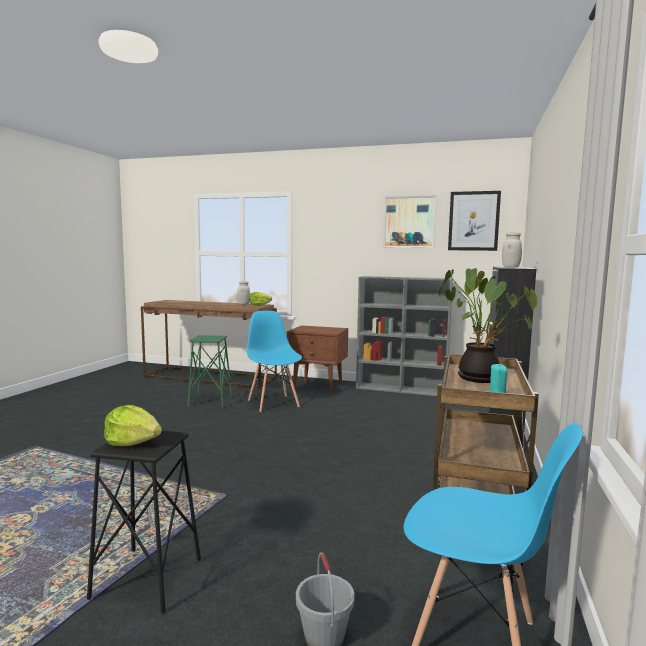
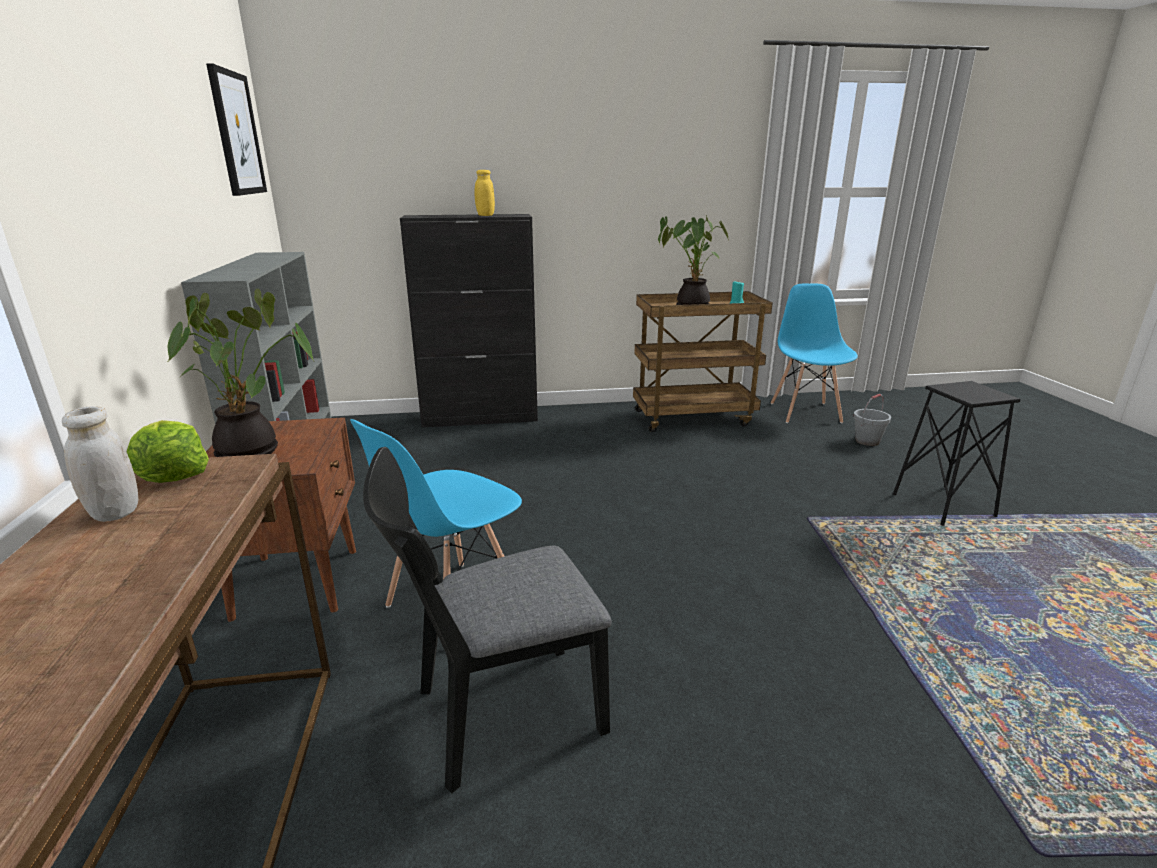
camera: 115 degrees left, 15 degrees up
lettuce [104,405,162,446] -> none
green stool [188,335,232,408] -> black chair [363,447,612,794]
picture [383,195,437,248] -> none
white jar [502,232,522,268] -> yellow jar [474,170,495,216]
none -> potted plant [168,289,314,457]

